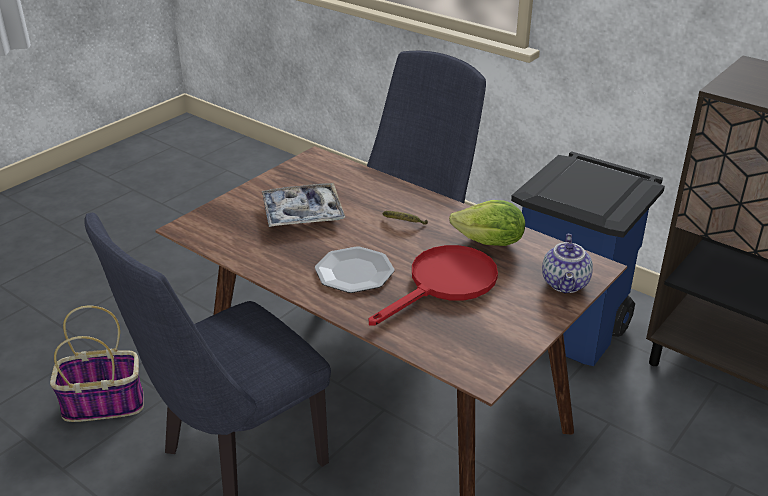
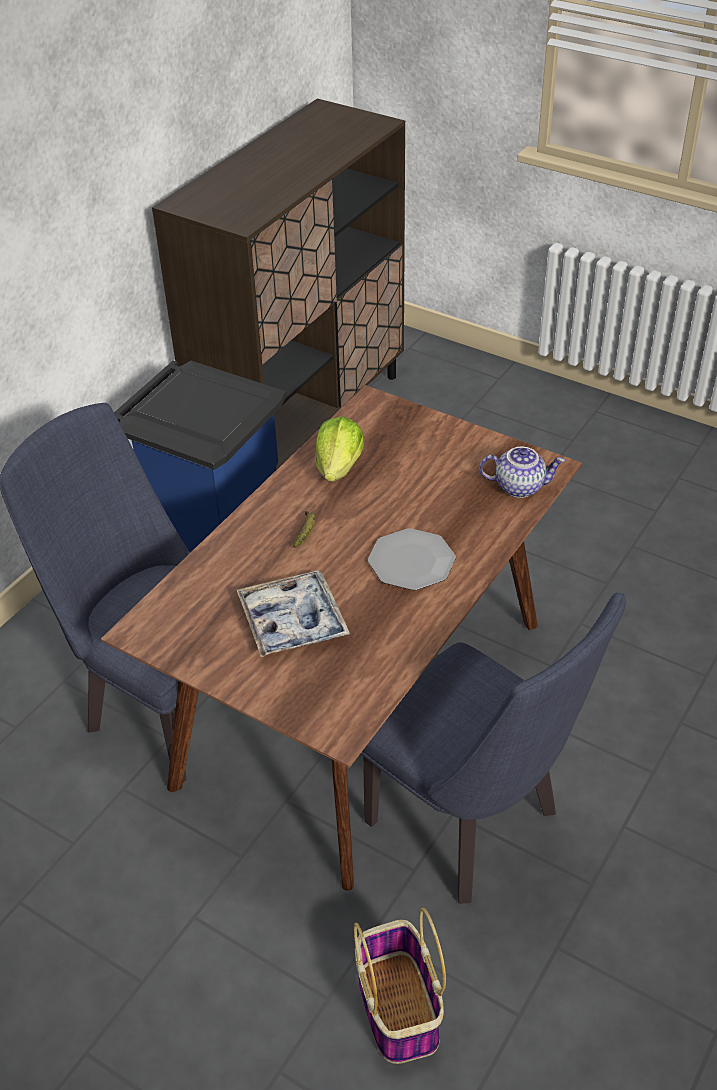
camera: 95 degrees left, 10 degrees up
red frying pan [369,245,498,326] -> none
teapot [542,234,593,294] -> teapot moved to [479,447,565,498]

